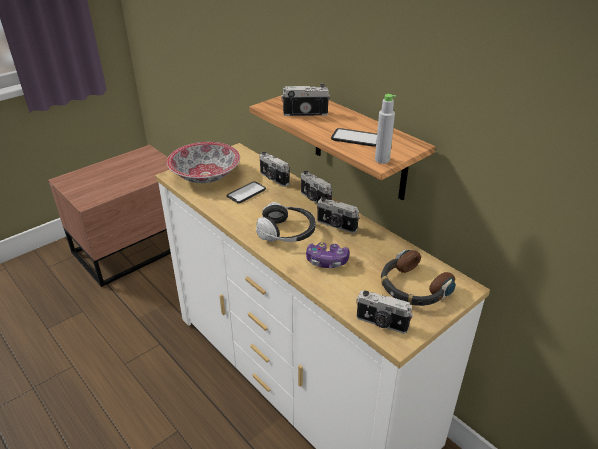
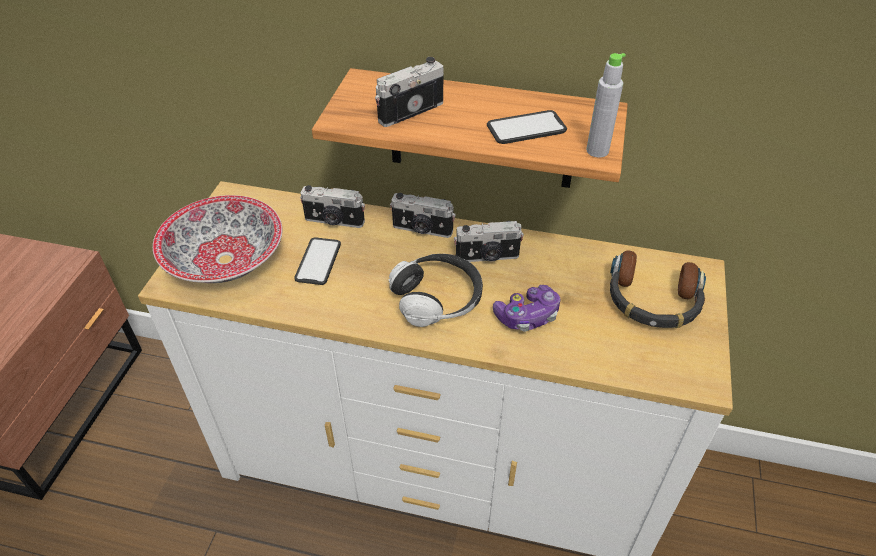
camera: 35 degrees left, 10 degrees up
camera [356,290,413,334] -> none

